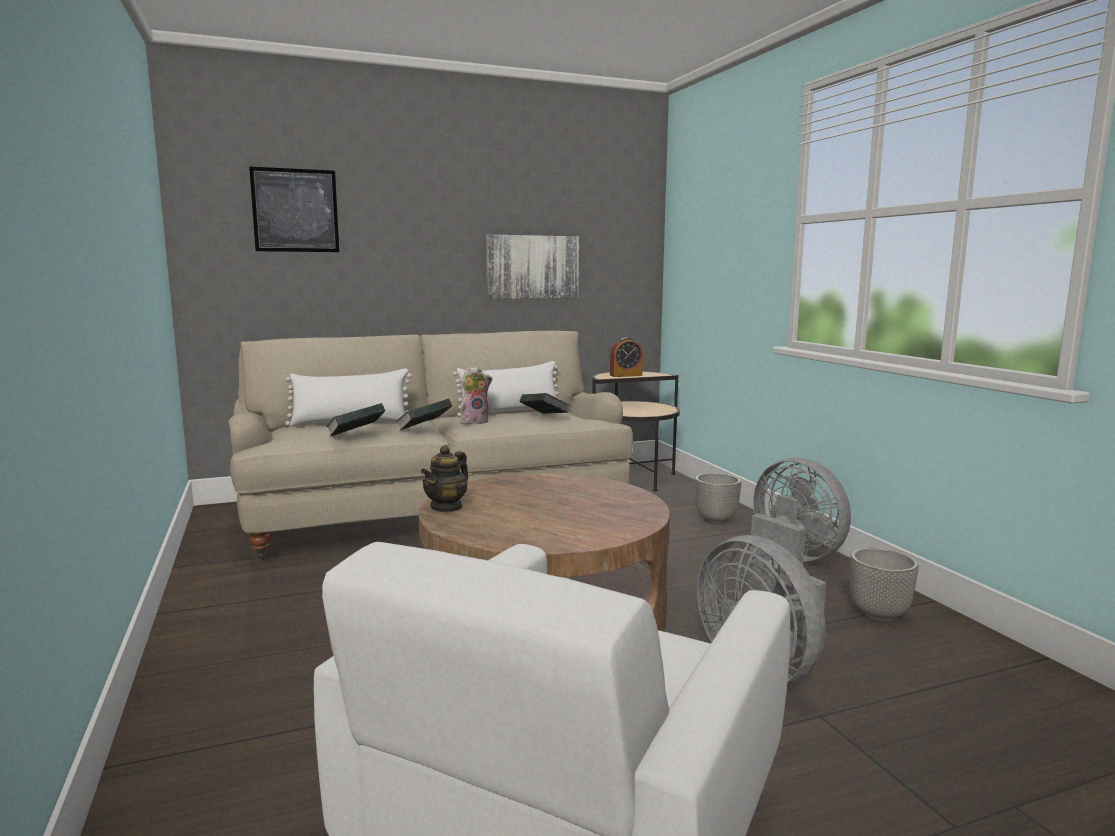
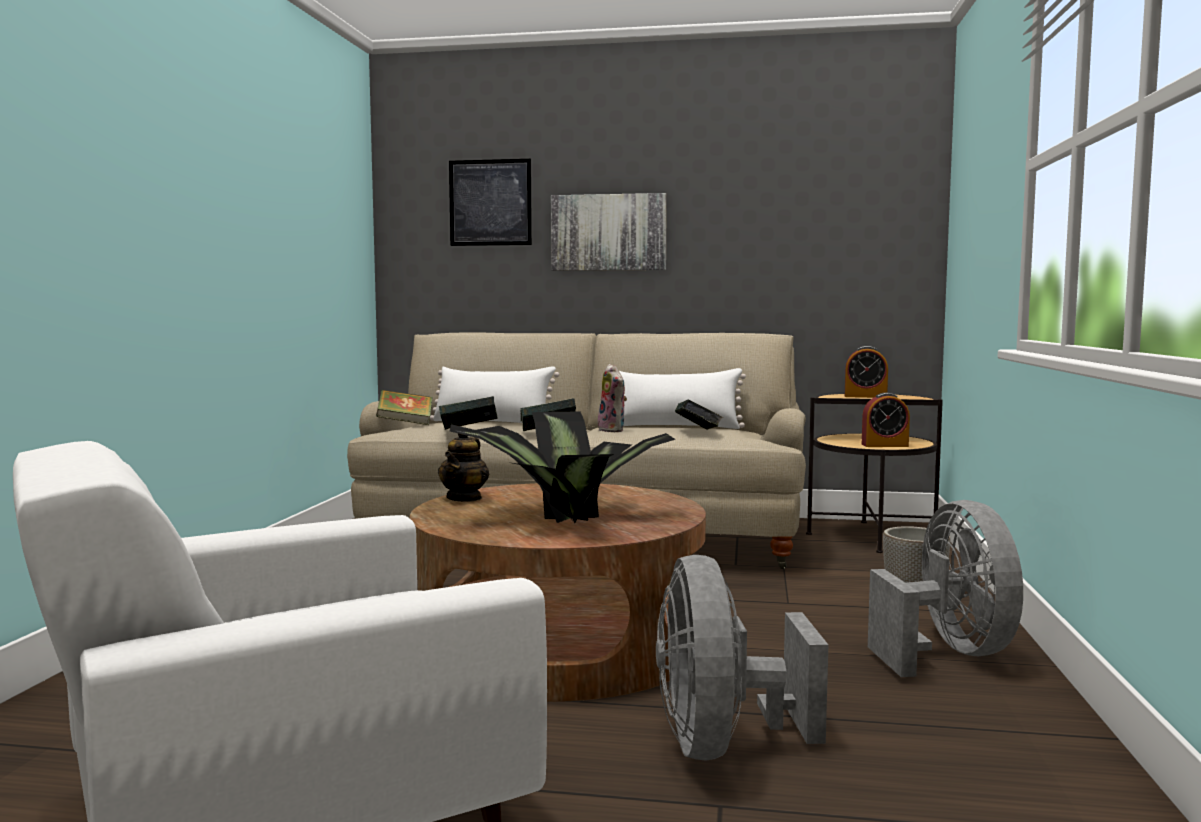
camera: 30 degrees right, 5 degrees down
teapot [421,445,468,513] -> teapot turned 45 degrees counterclockwise [438,434,489,502]
plush toy [460,366,492,424] -> plush toy turned 60 degrees clockwise [598,364,627,432]
picture [486,234,579,299] -> picture moved to [551,193,667,271]
planter [850,547,919,622] -> none
none -> book [376,390,432,425]
none -> potted plant [450,411,676,523]
none -> alarm clock [862,393,910,447]

